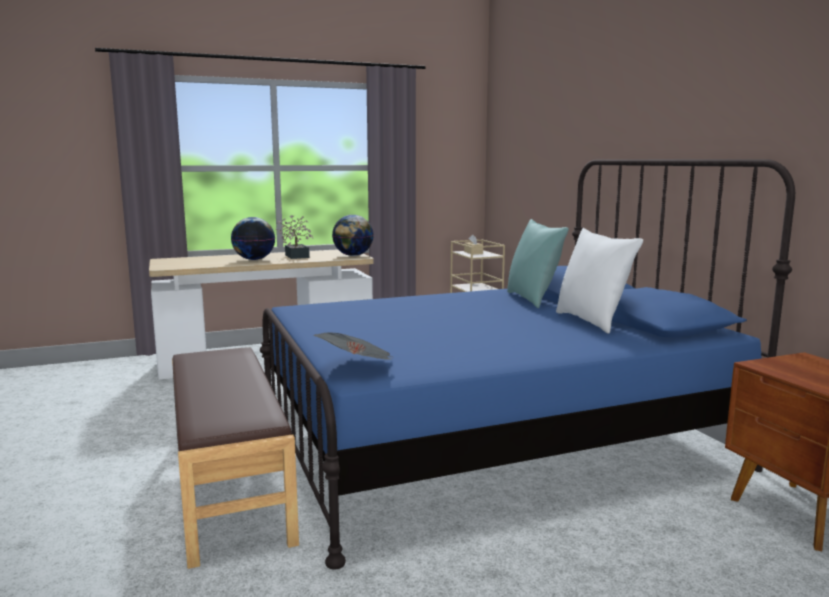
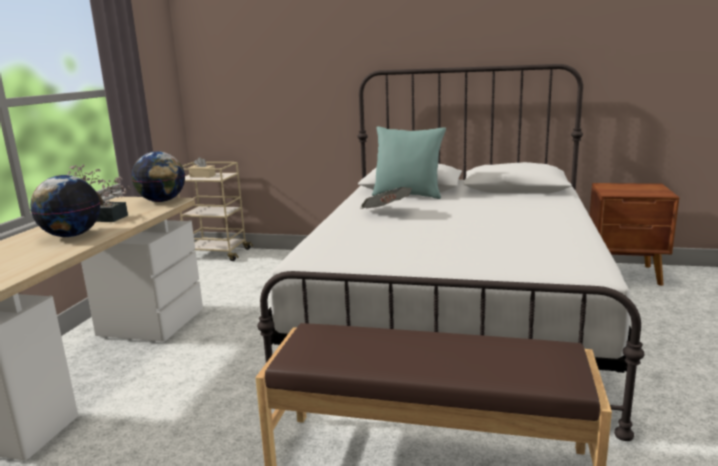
camera: 55 degrees left, 5 degrees up
blue bed [260,159,795,570] -> white bed [257,64,645,441]
newspaper [313,333,392,360] -> newspaper moved to [361,187,412,209]
white pillow [556,228,643,334] -> none

